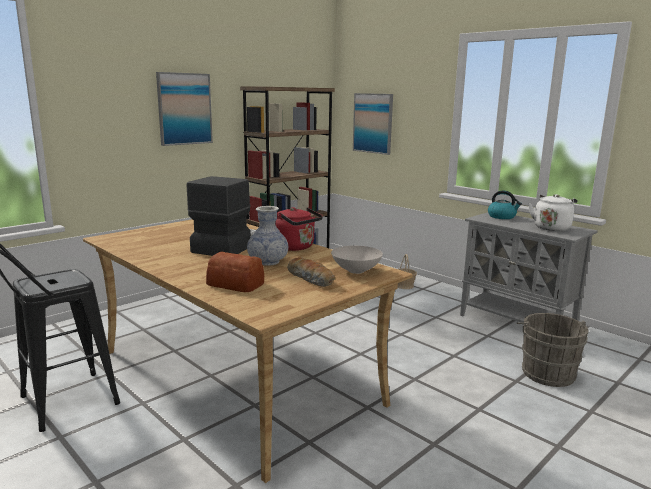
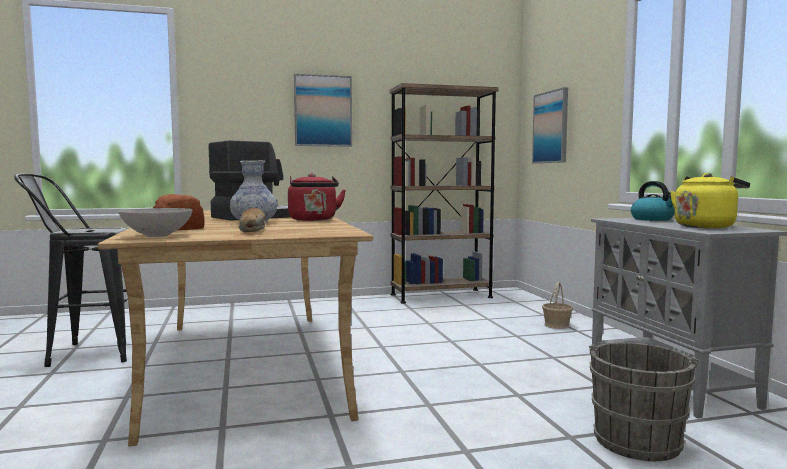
camera: 30 degrees right, 10 degrees down
white bowl [331,246,383,274] -> white bowl moved to [118,208,193,237]
white kettle [528,194,577,231] -> yellow kettle [670,173,750,228]

